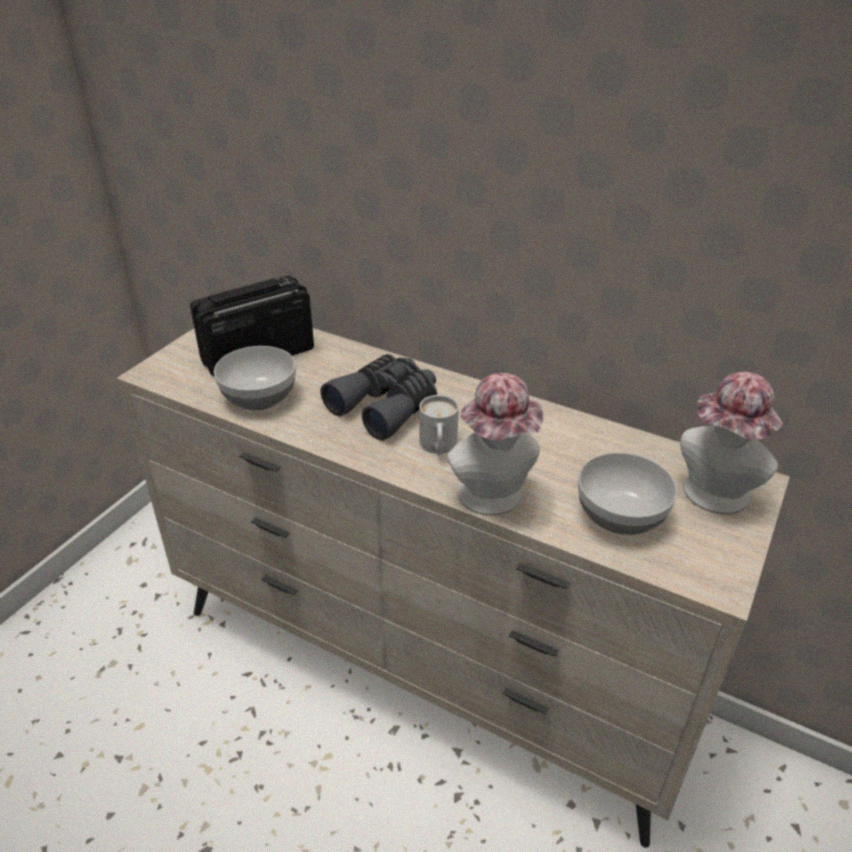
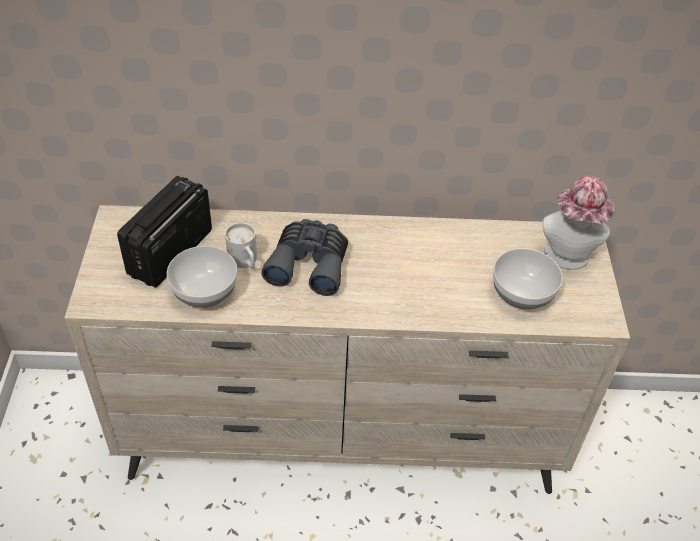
camera: 30 degrees left, 10 degrees up
white mug [419,395,459,455] -> white mug moved to [225,222,257,269]
hat [446,373,543,516] -> none

